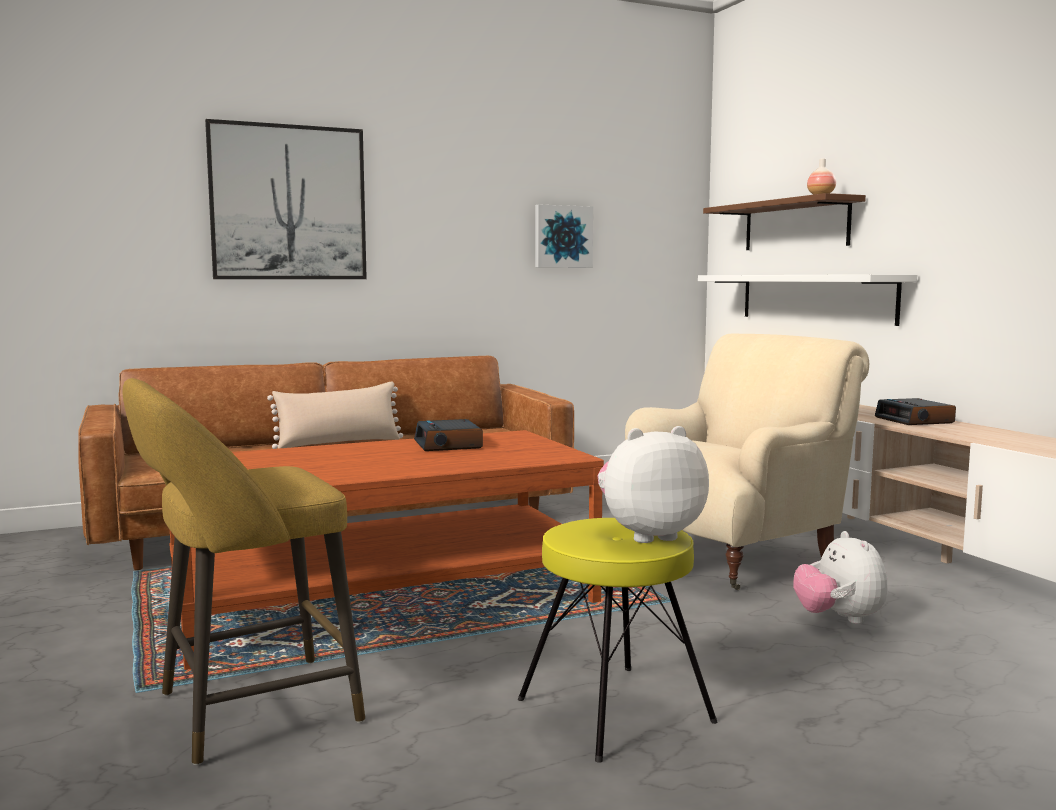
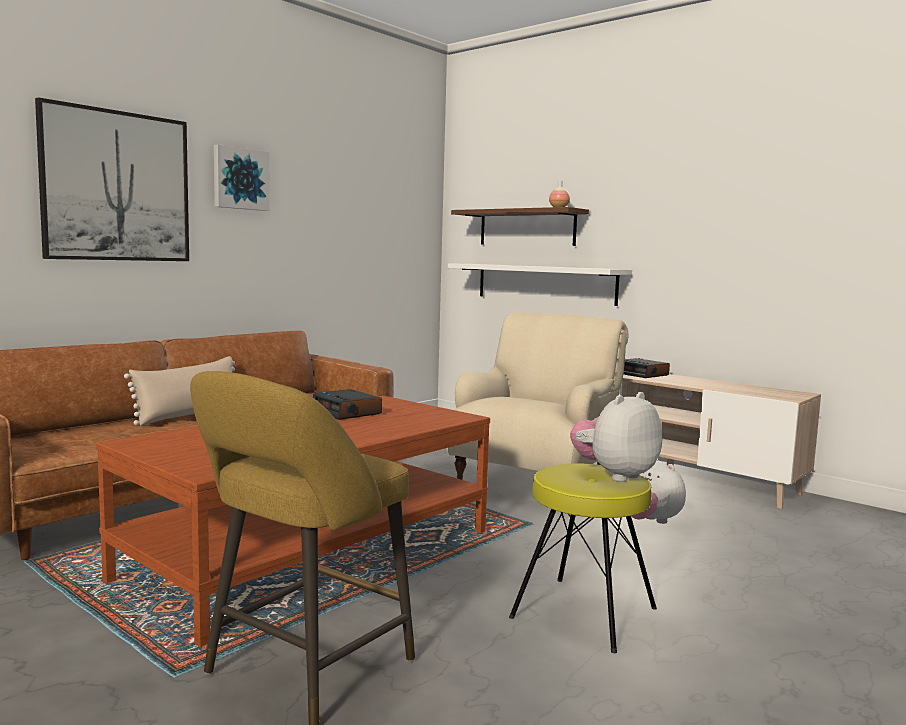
camera: 25 degrees left, 0 degrees up
picture [535,204,593,268] -> picture moved to [214,144,270,211]

